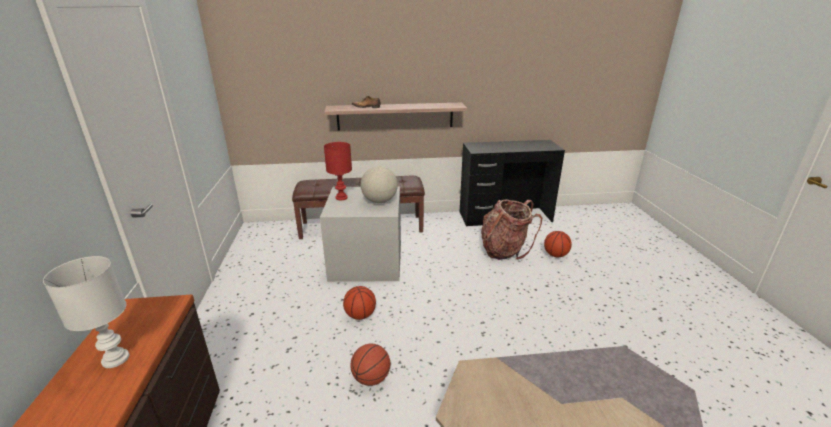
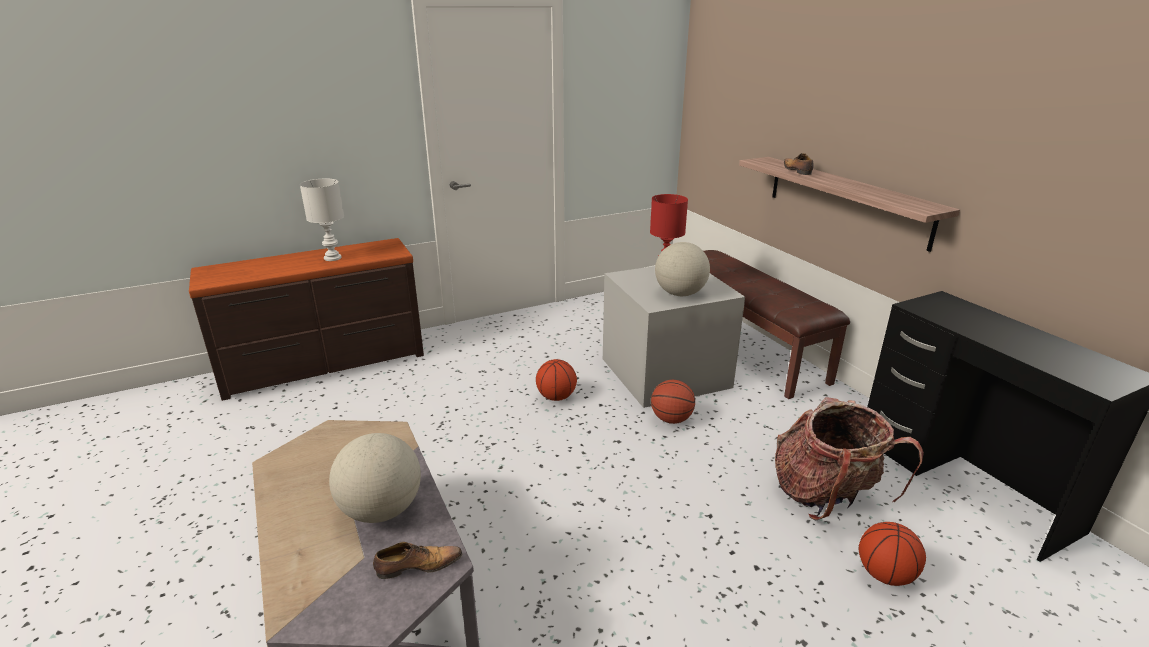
camera: 70 degrees right, 0 degrees up
basketball [350,344,390,386] -> basketball moved to [651,380,695,424]
none -> globe [329,433,421,523]
none -> shoe [373,542,462,579]

